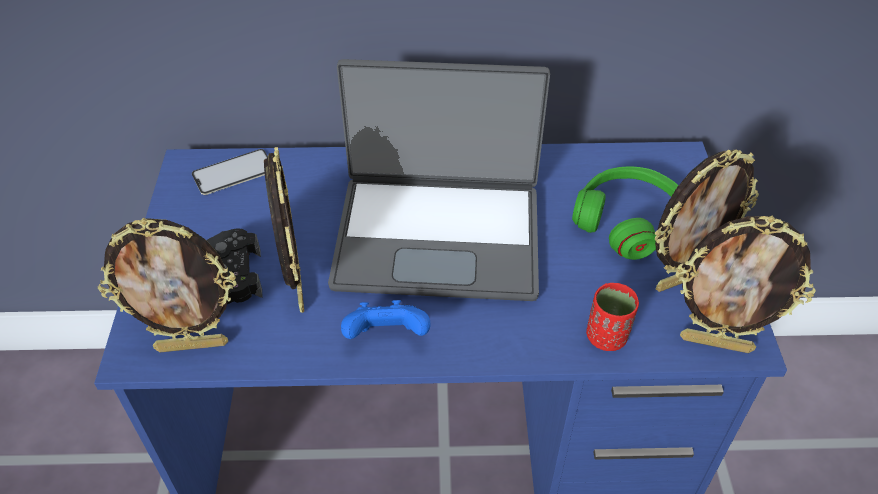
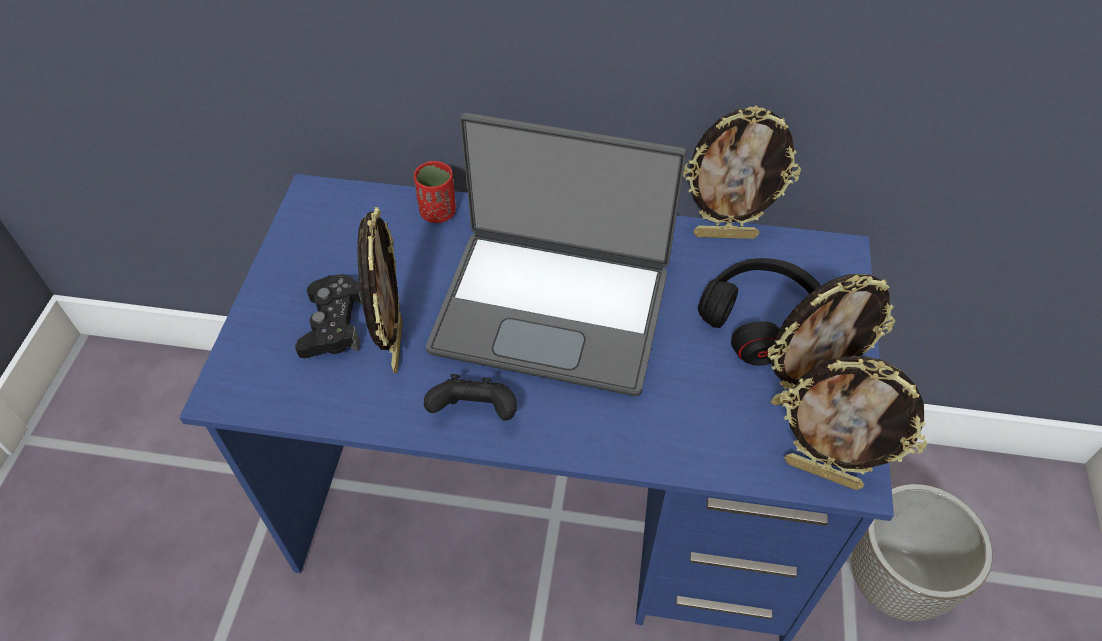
camera: 10 degrees right, 5 degrees up
picture frame [98,218,236,352] -> picture frame moved to [683,106,801,239]
phone [192,149,268,195] -> none
blue game controller [341,300,430,339] -> black game controller [424,374,517,421]
green headphones [572,167,678,260] -> black headphones [698,258,821,366]
red cup [586,283,639,351] -> red cup moved to [414,161,456,223]
none -> planter [852,484,993,621]

